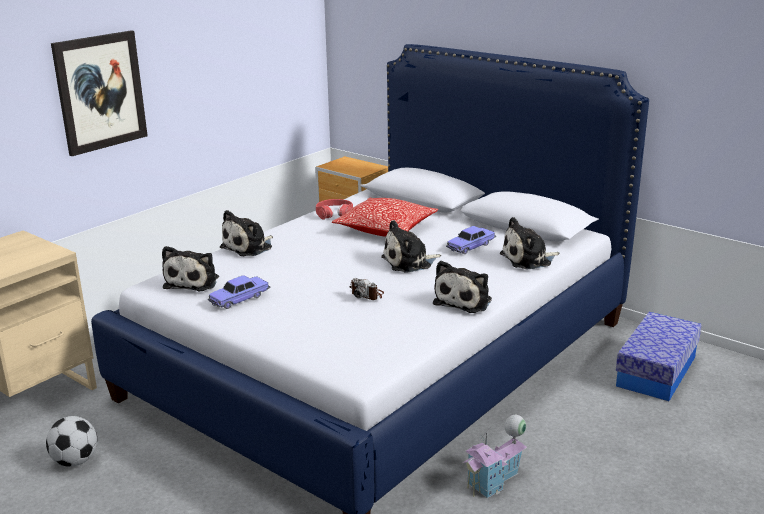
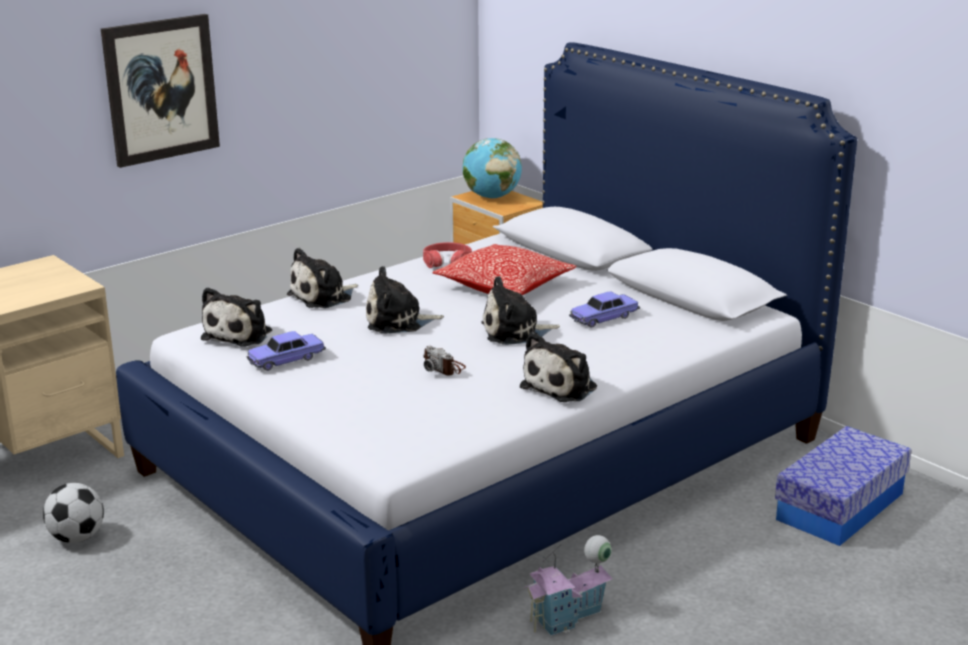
camera: 10 degrees right, 0 degrees up
plush toy [499,217,559,269] -> plush toy moved to [366,266,444,333]
none -> globe [462,138,522,199]

